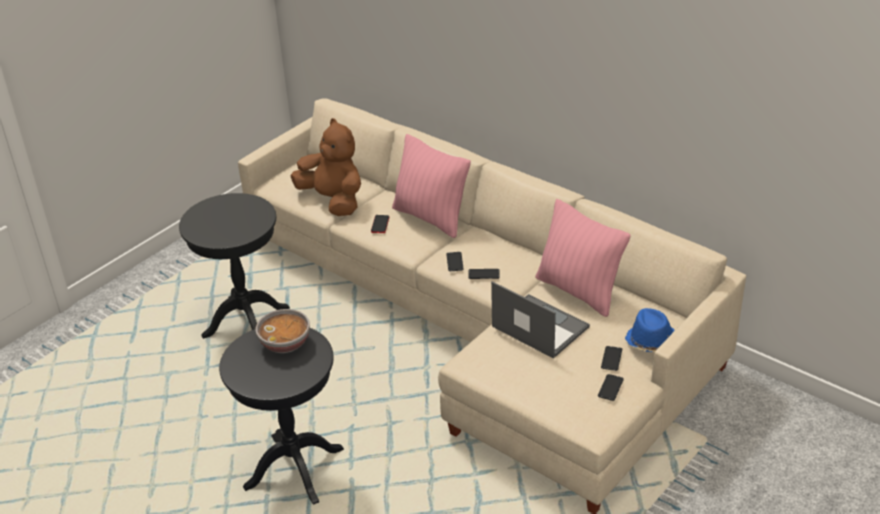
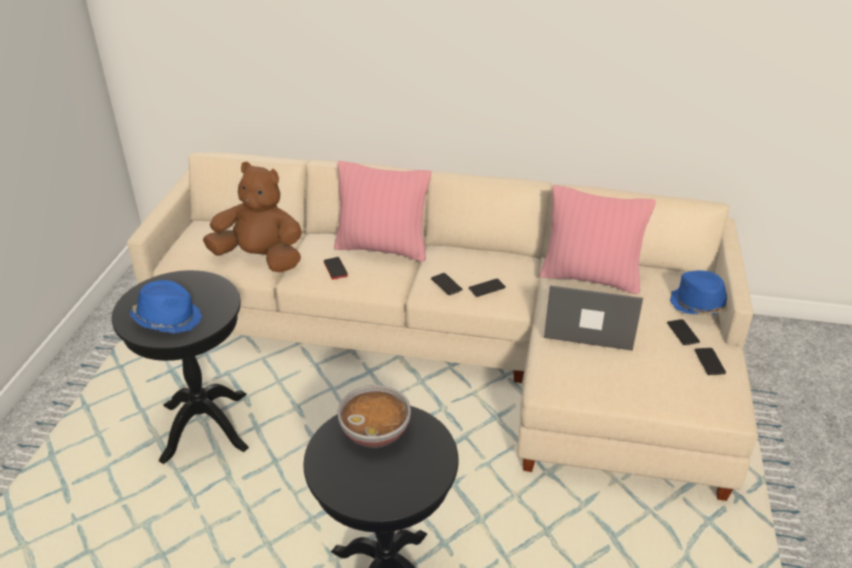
camera: 30 degrees left, 0 degrees up
none -> blue hat [130,280,202,333]

